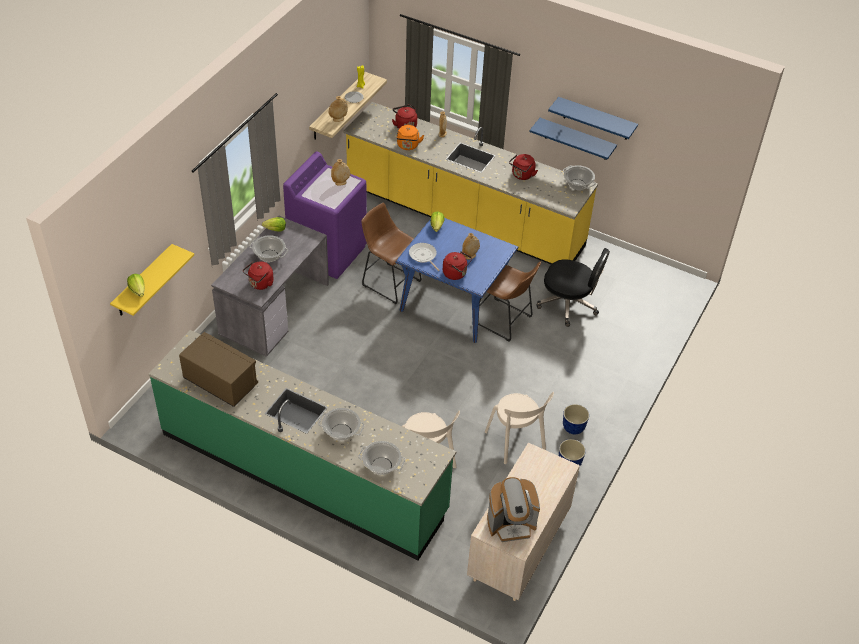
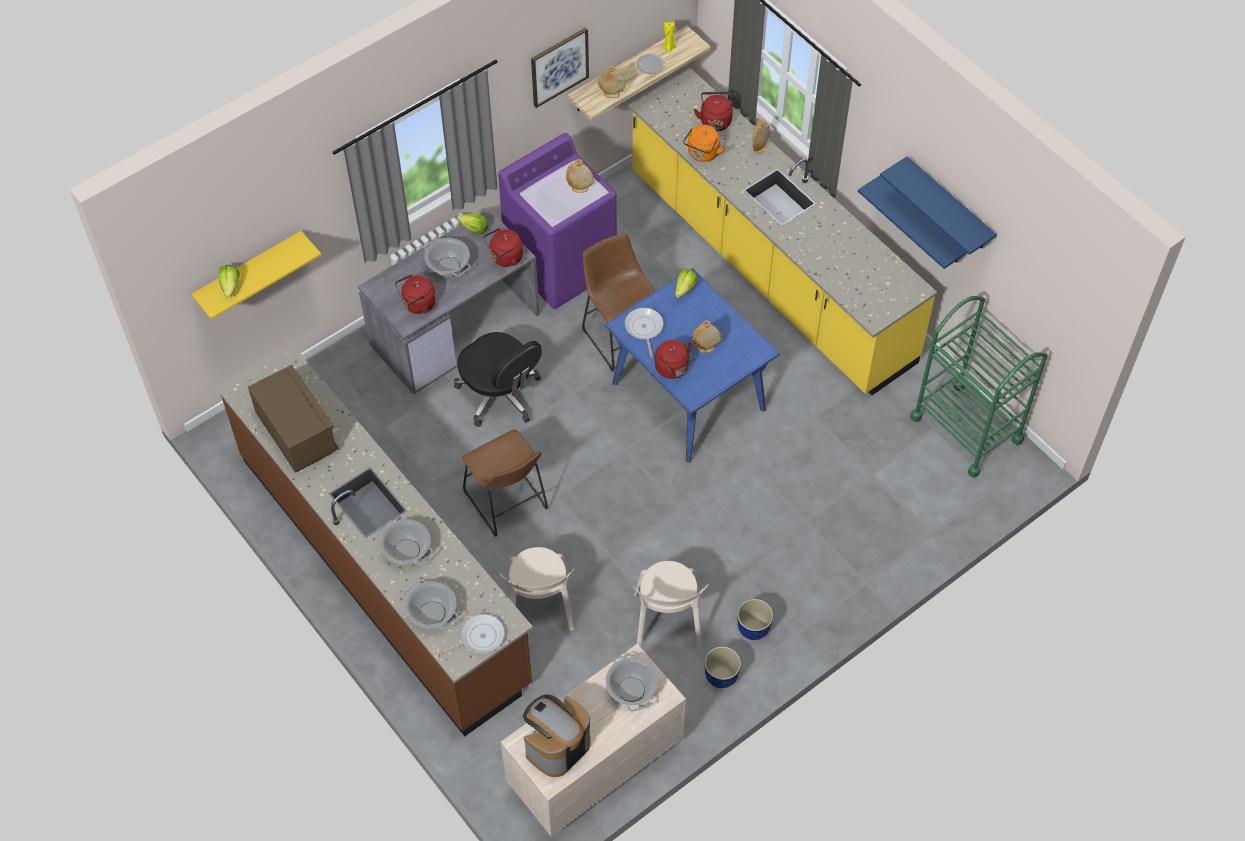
camera: 25 degrees right, 10 degrees up
green counter [149,330,456,560] -> brown counter [220,348,533,737]
brown stool [478,261,541,342] -> brown stool moved to [462,429,548,537]
coffee machine [487,477,540,542] -> coffee machine turned 120 degrees clockwise [523,694,591,777]
red kettle [509,154,538,180] -> red kettle moved to [483,228,523,267]
black office chair [537,248,610,327] -> black office chair moved to [454,332,542,427]
cooking pot [563,165,596,190] -> cooking pot moved to [606,654,658,712]
none -> frying pan [439,614,505,654]
none -> picture [531,27,589,108]
none -> green cart [910,296,1048,478]

